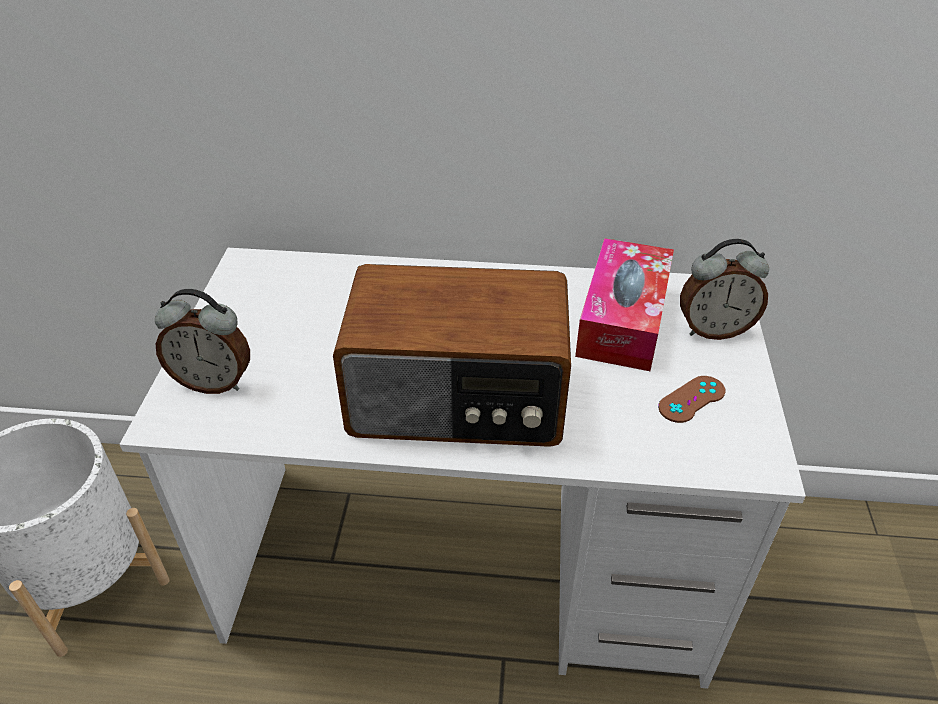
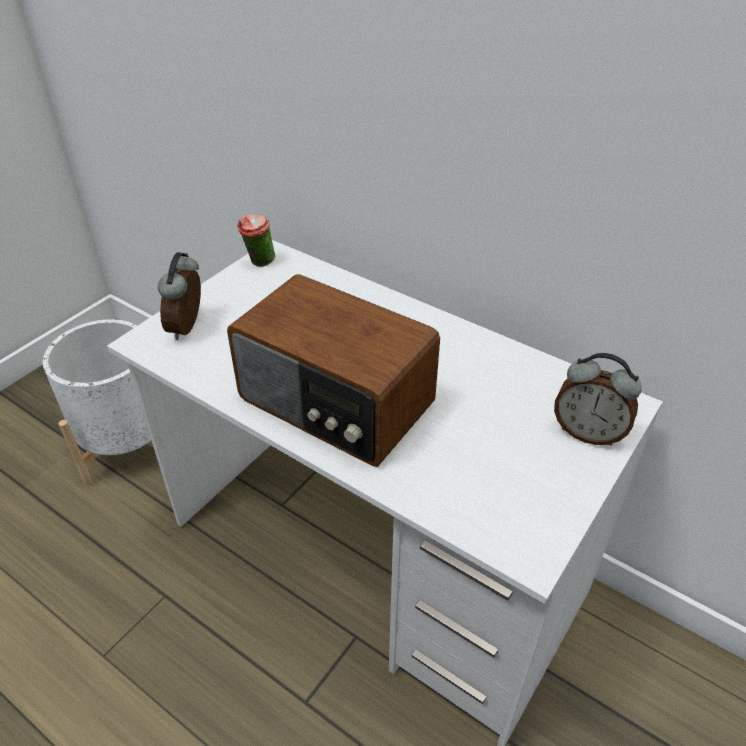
camera: 30 degrees right, 0 degrees up
alarm clock [155,289,250,394] -> alarm clock turned 60 degrees clockwise [158,252,201,340]
tissue box [575,238,674,371] -> none
brown game controller [658,376,725,423] -> none
none -> cup [237,214,275,267]

